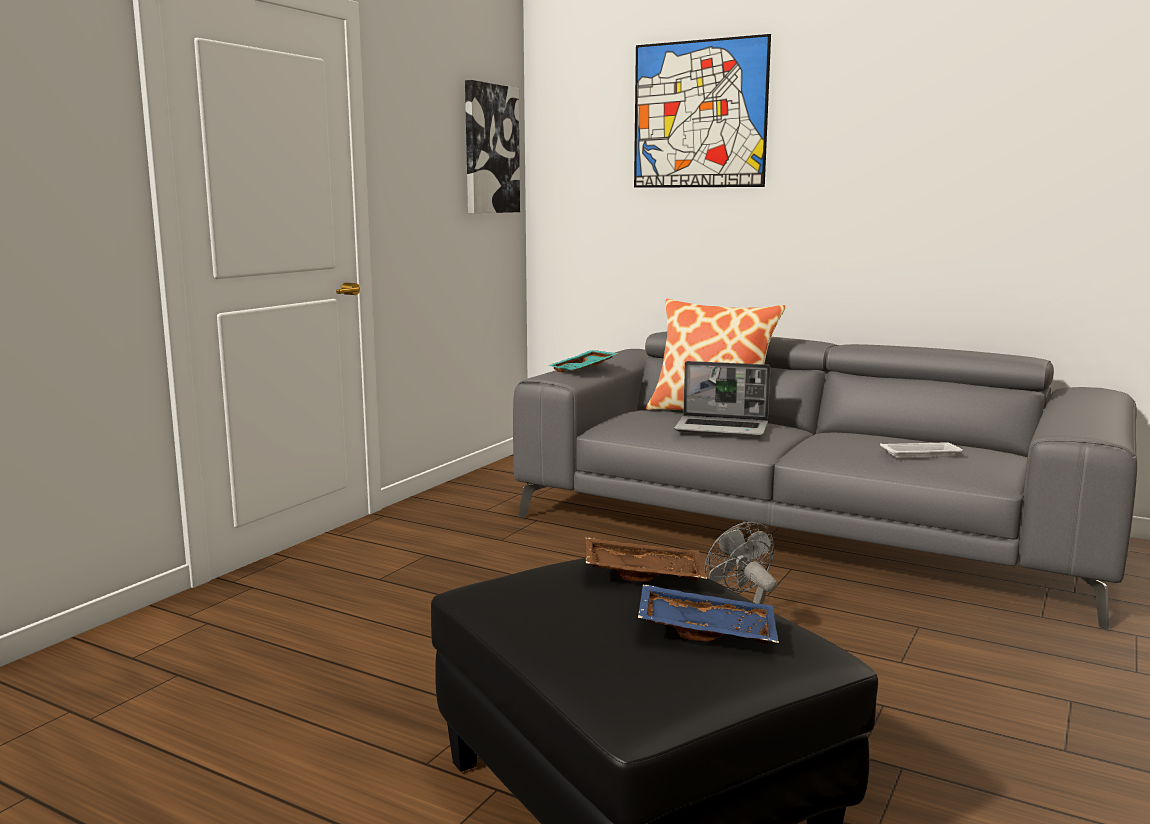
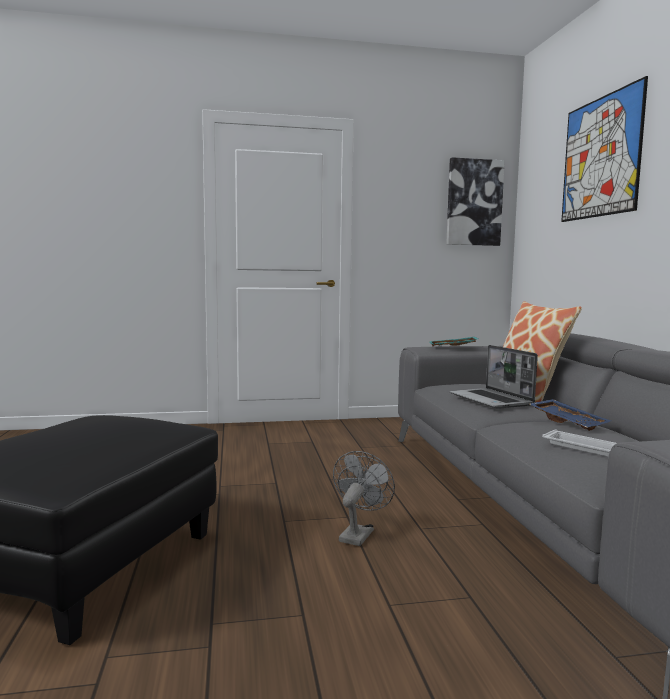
camera: 50 degrees right, 5 degrees down
brown tray [586,537,707,581] -> none
blue tray [638,584,779,644] -> blue tray moved to [530,399,611,431]

